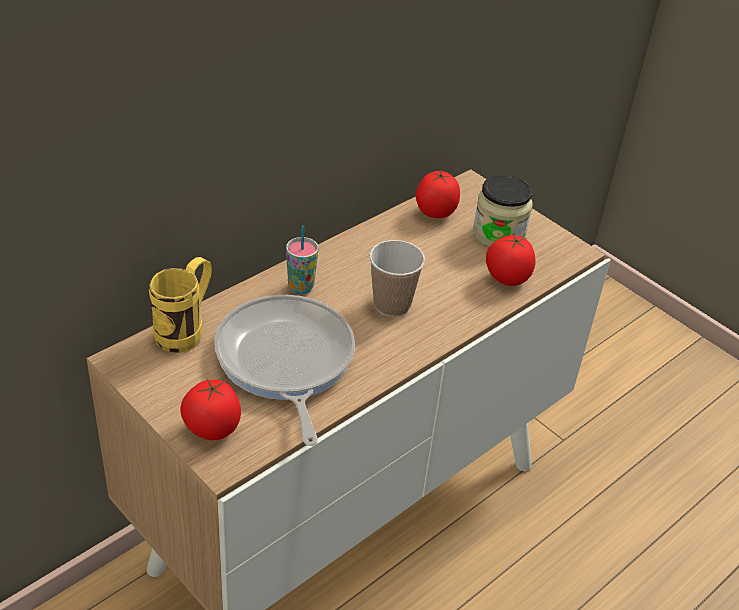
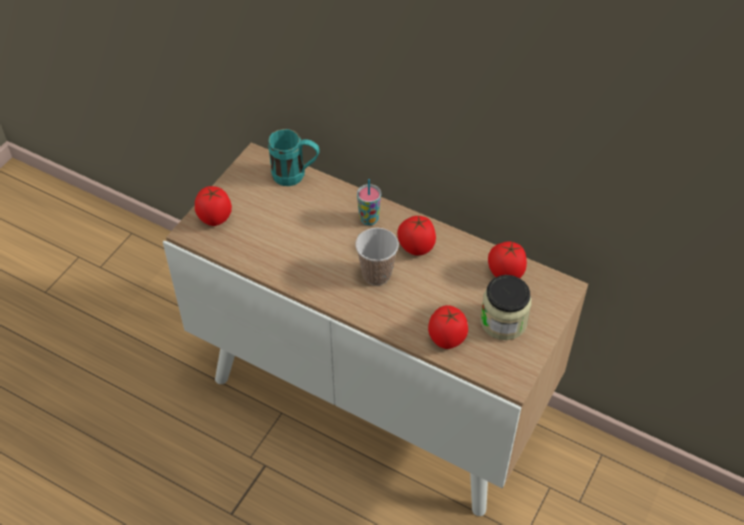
camera: 75 degrees right, 10 degrees up
yellow mug [149,257,212,353] -> turquoise mug [268,129,320,186]
frying pan [215,295,355,446] -> none
none -> tomato [397,215,436,255]

